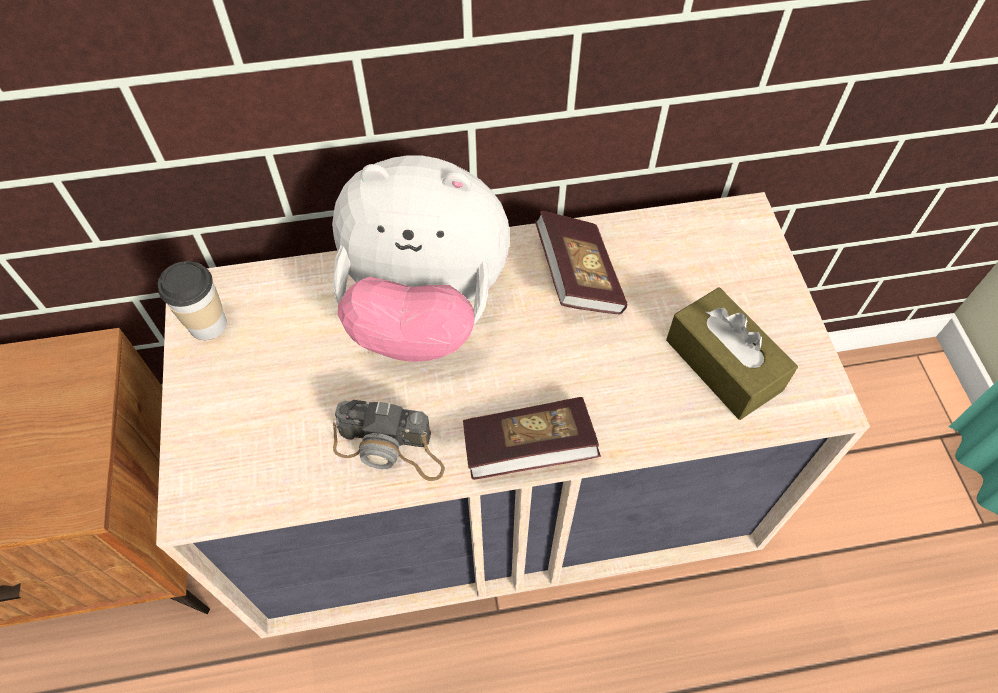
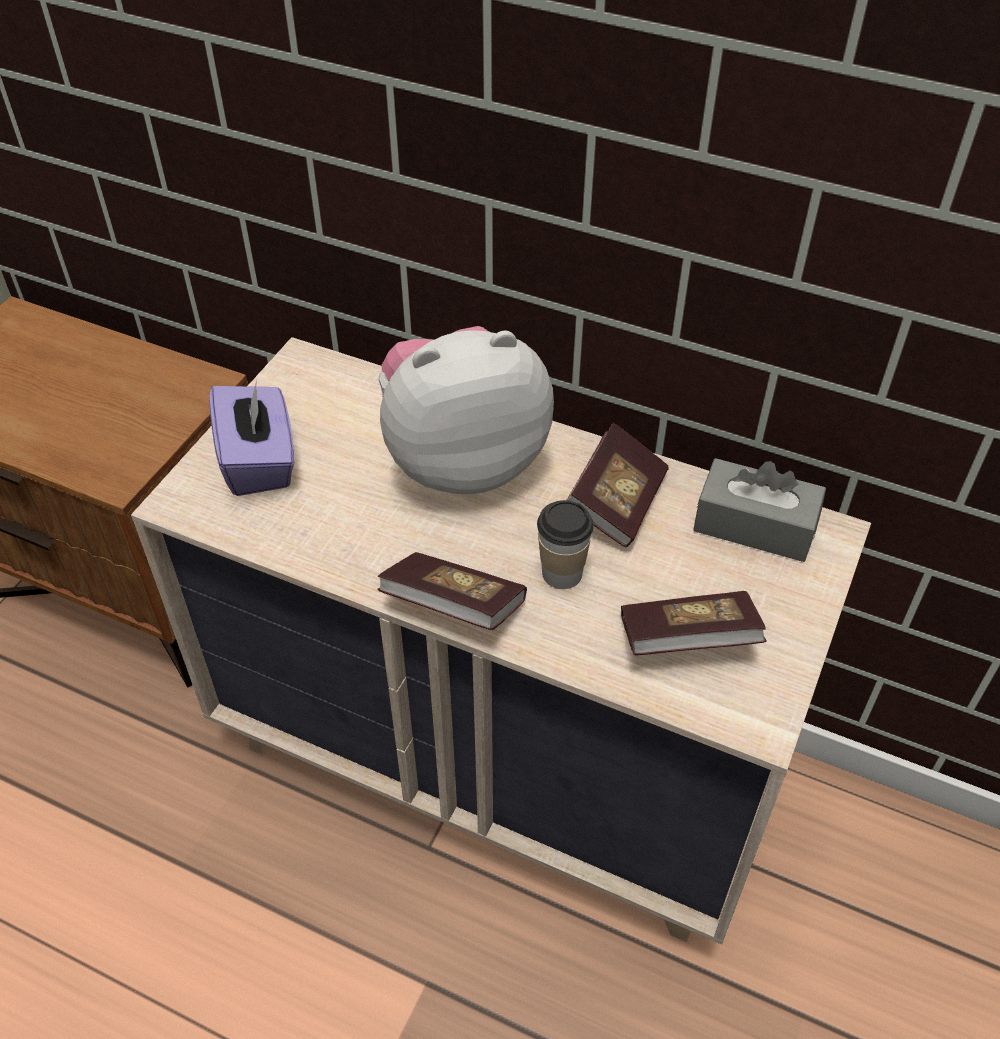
camera: 35 degrees right, 10 degrees down
cup [158,261,227,340] -> cup moved to [537,500,593,589]
plush toy [332,155,510,362] -> plush toy turned 120 degrees clockwise [378,326,554,494]
camera [333,400,445,481] -> none
brown tissue box [666,287,798,420] -> book [621,591,767,656]
none -> purple tissue box [209,381,294,496]
none -> grey tissue box [693,458,826,562]

